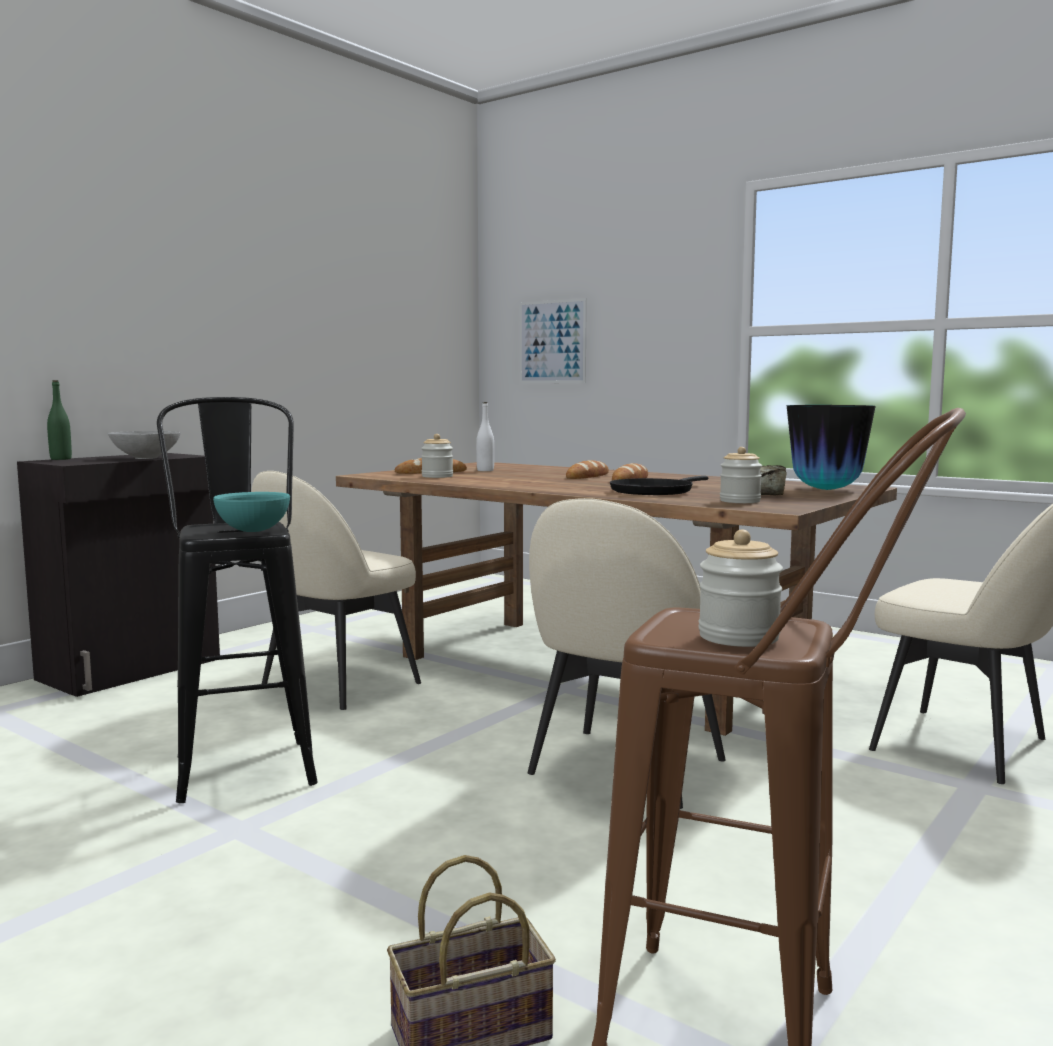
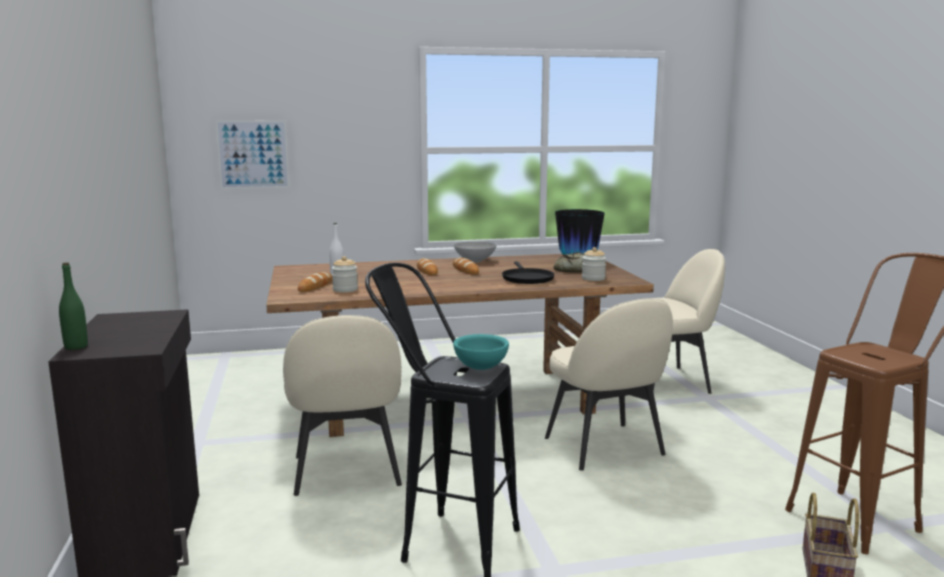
camera: 50 degrees left, 5 degrees up
grey bowl [108,431,181,459] -> grey bowl moved to [454,242,497,262]
jar [698,529,783,647] -> none

